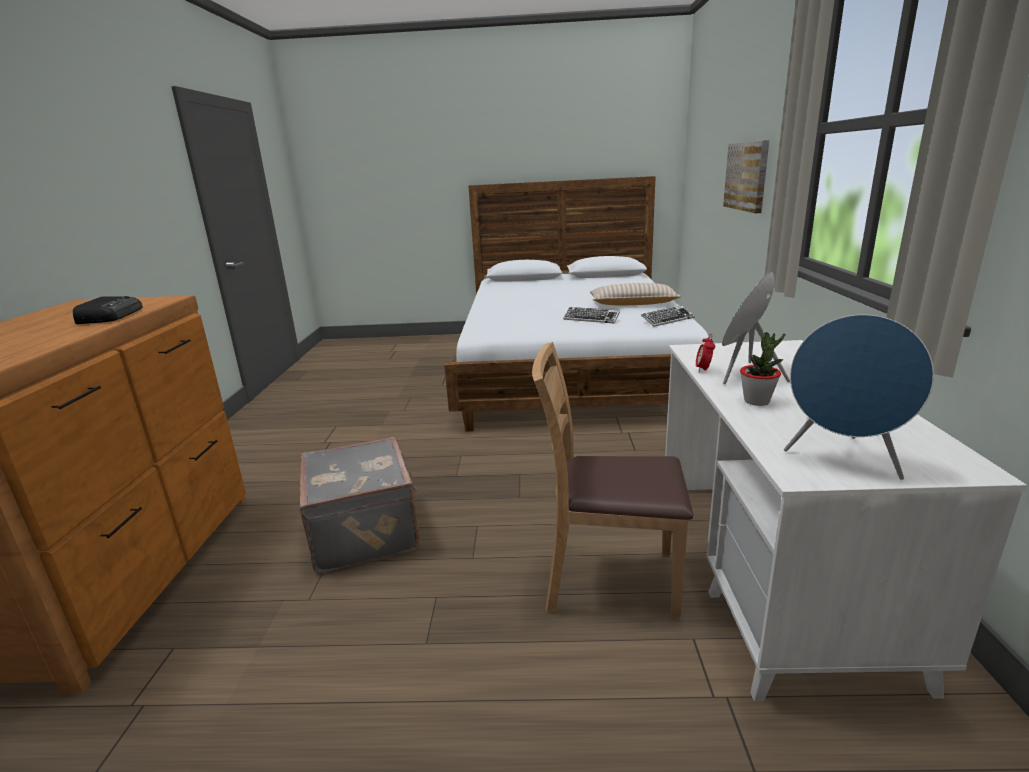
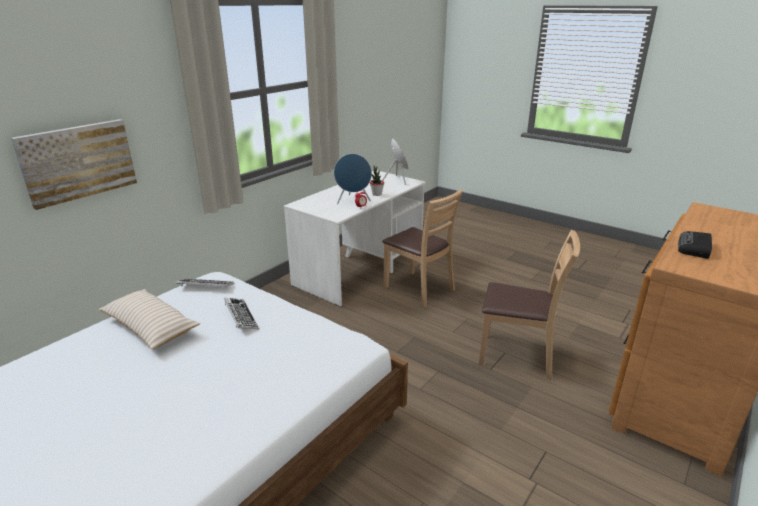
camera: 145 degrees left, 5 degrees up
grey suitcase [300,437,419,574] -> brown chair [479,230,580,380]

